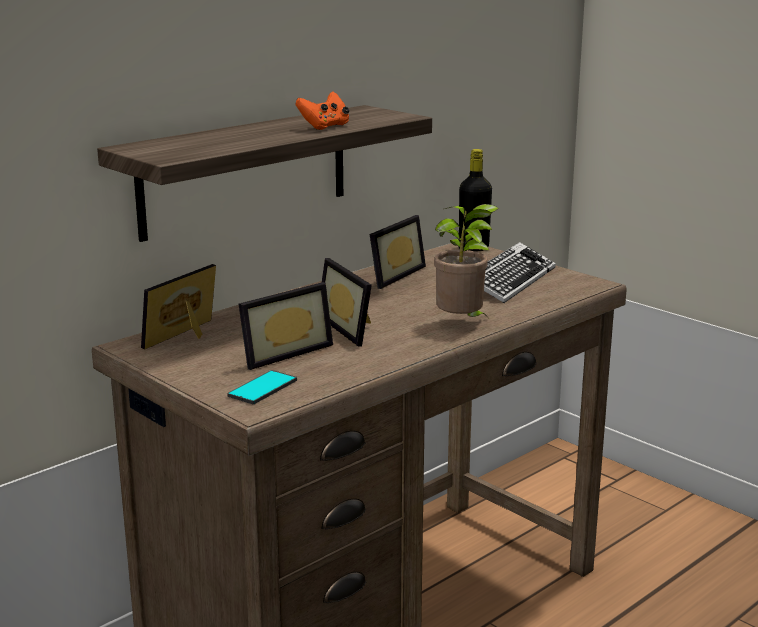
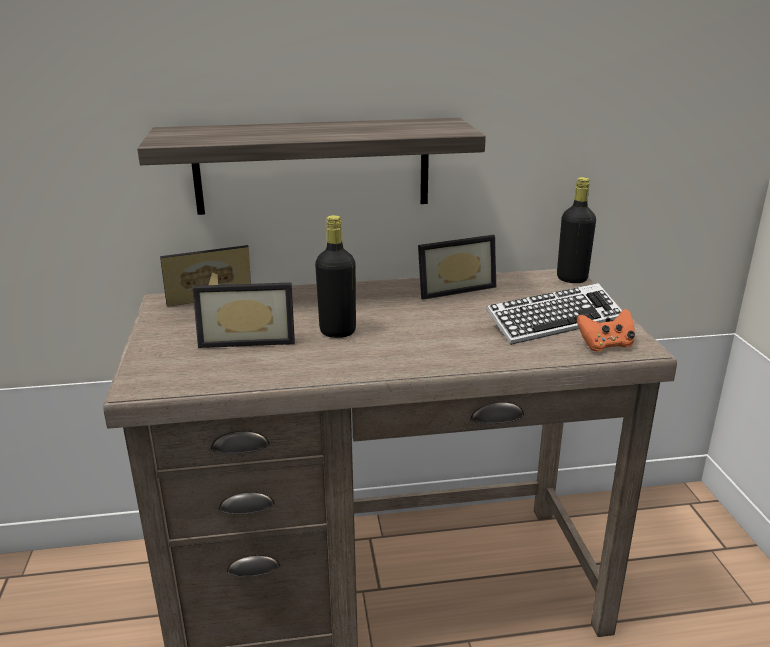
camera: 35 degrees right, 5 degrees up
phone [228,370,297,404] -> none
orange game controller [296,91,349,130] -> orange game controller moved to [576,309,635,352]
picture frame [321,258,372,346] -> black bottle [315,215,356,338]
potted plant [434,204,499,317] -> none

